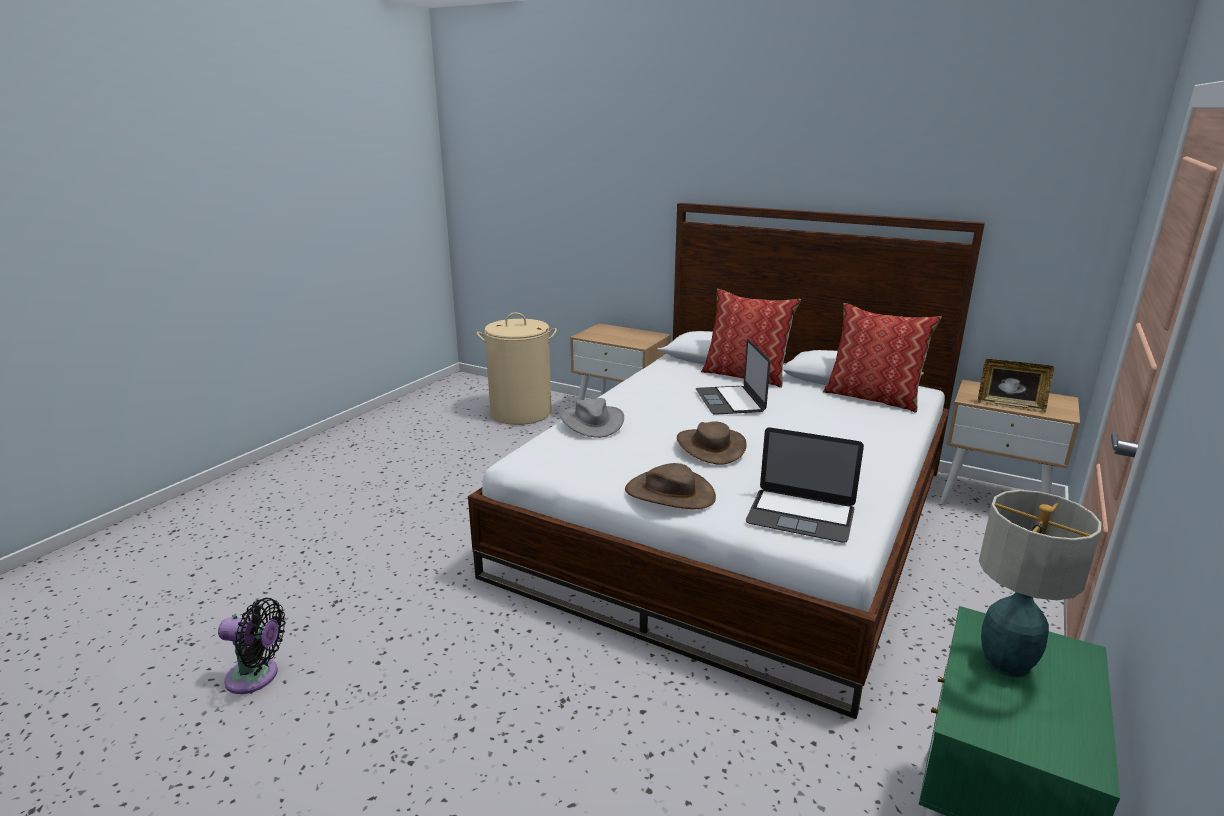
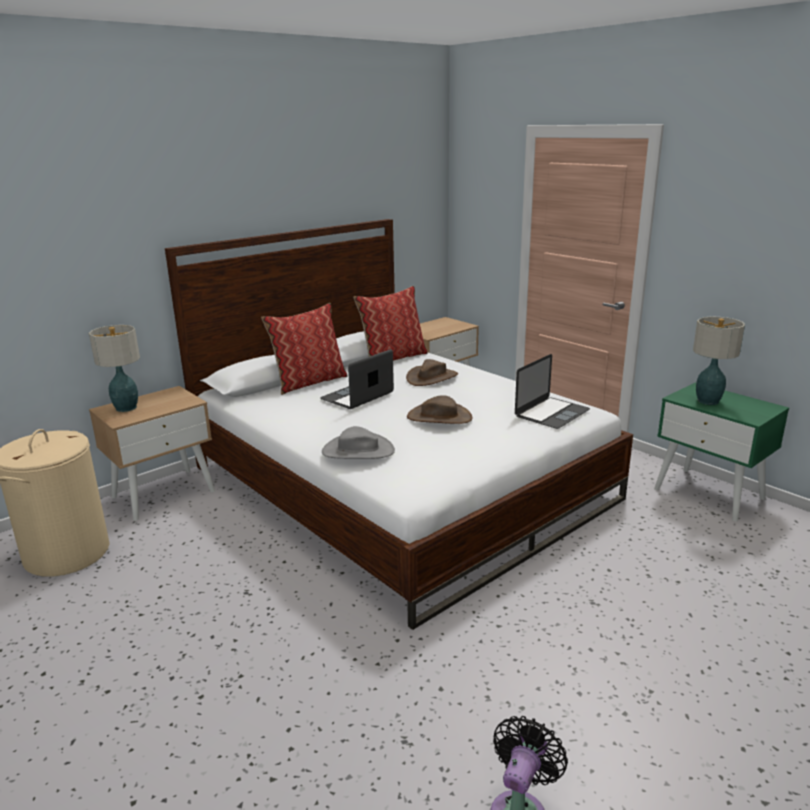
camera: 70 degrees left, 0 degrees up
brown hat [625,463,716,509] -> brown hat moved to [406,359,458,386]
laptop [696,339,770,415] -> laptop turned 120 degrees clockwise [320,349,394,409]
picture frame [978,359,1054,413] -> none
none -> table lamp [89,325,140,412]

